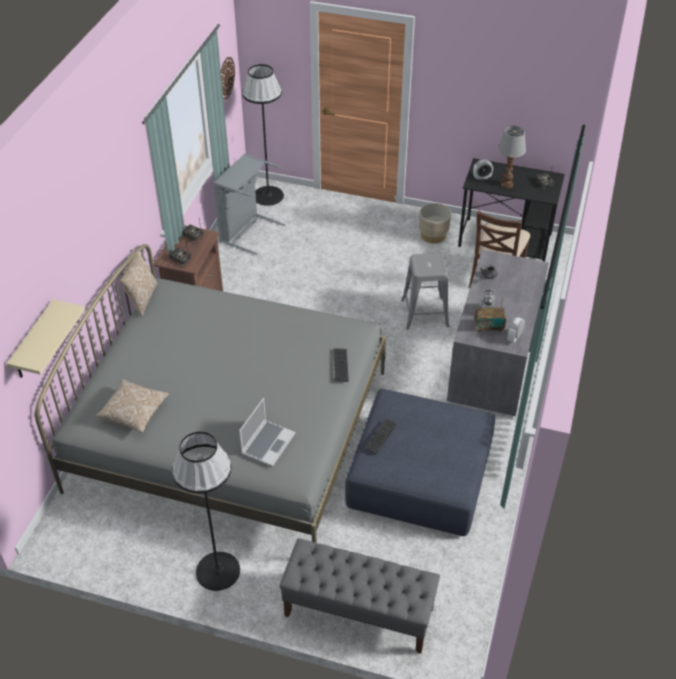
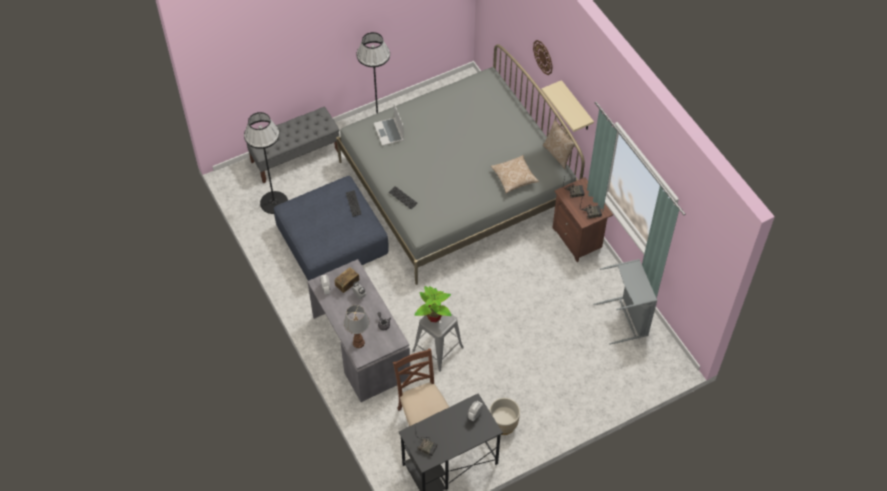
camera: 135 degrees right, 10 degrees up
beige shelf [6,300,85,378] -> beige shelf moved to [542,80,594,132]
pillow [96,379,169,433] -> pillow moved to [491,155,539,194]
wall clock [221,57,235,100] -> wall clock moved to [533,40,553,75]
black floor lamp [242,64,284,206] -> black floor lamp moved to [244,112,288,214]
table lamp [498,126,526,188] -> table lamp moved to [344,305,370,348]
none -> potted plant [415,286,452,322]

